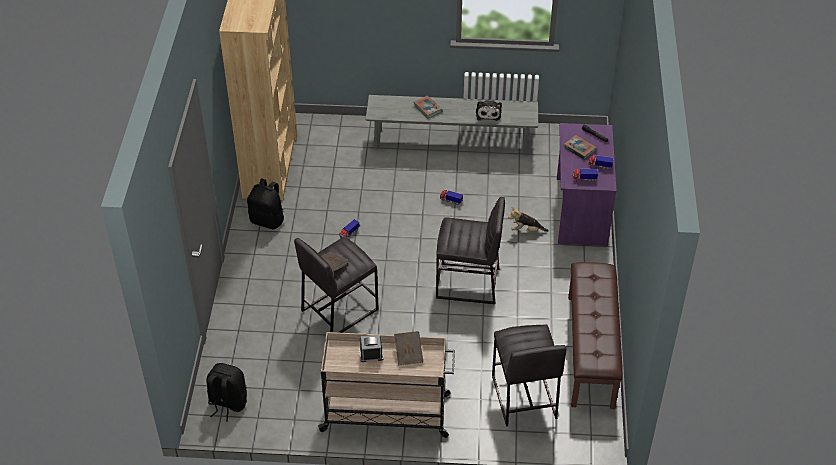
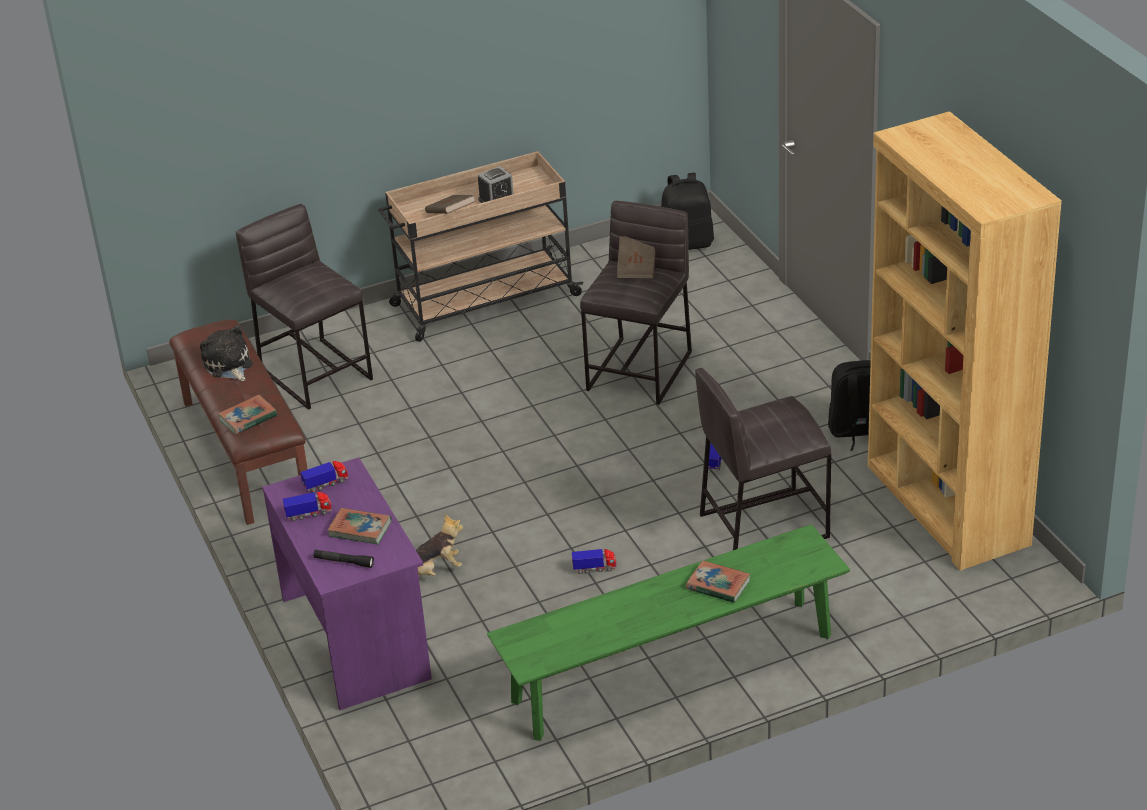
camera: 155 degrees right, 10 degrees down
grey bench [365,95,538,156] -> green bench [487,524,850,741]
grey stool [436,197,505,304] -> grey stool moved to [695,368,831,550]
plush toy [476,100,502,121] -> plush toy moved to [200,325,252,381]
none -> book [218,394,277,435]

